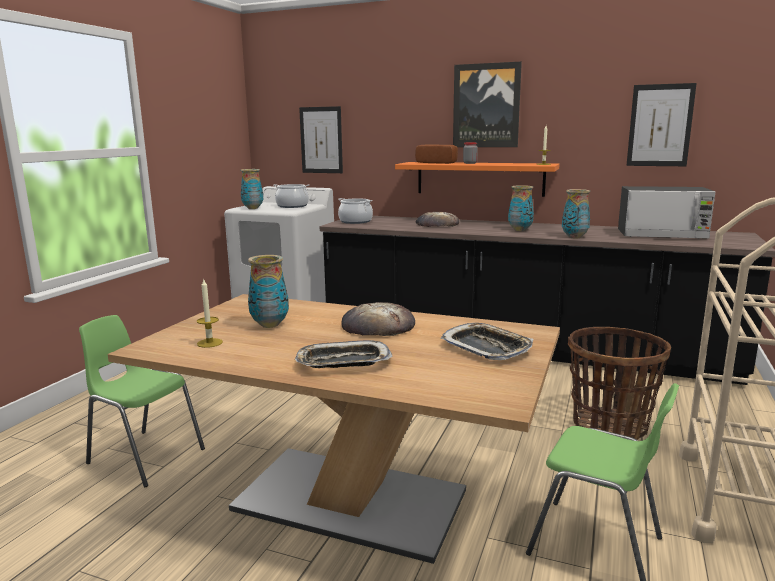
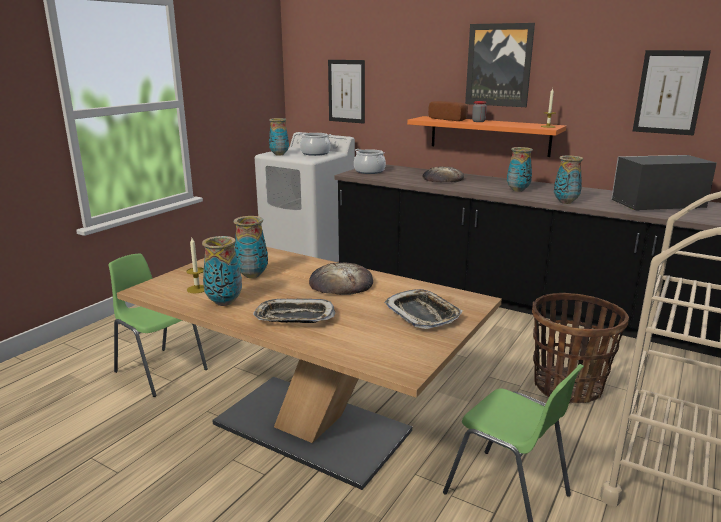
camera: 10 degrees right, 5 degrees up
microwave [618,186,715,239] -> microwave turned 150 degrees clockwise [611,155,717,211]
none -> vase [202,236,242,306]

